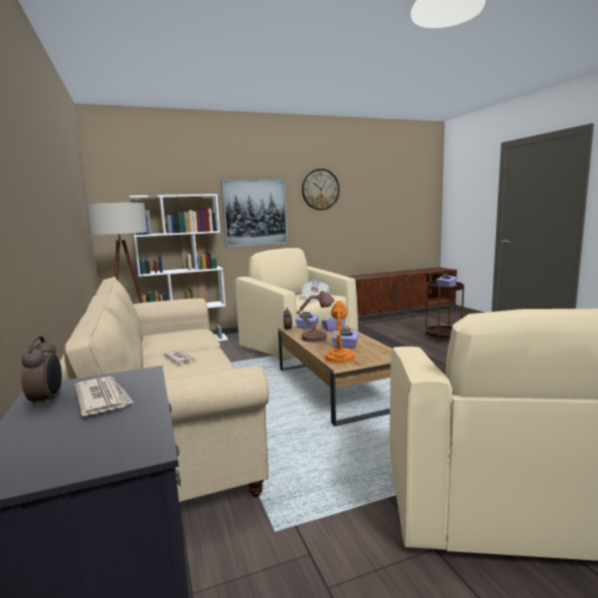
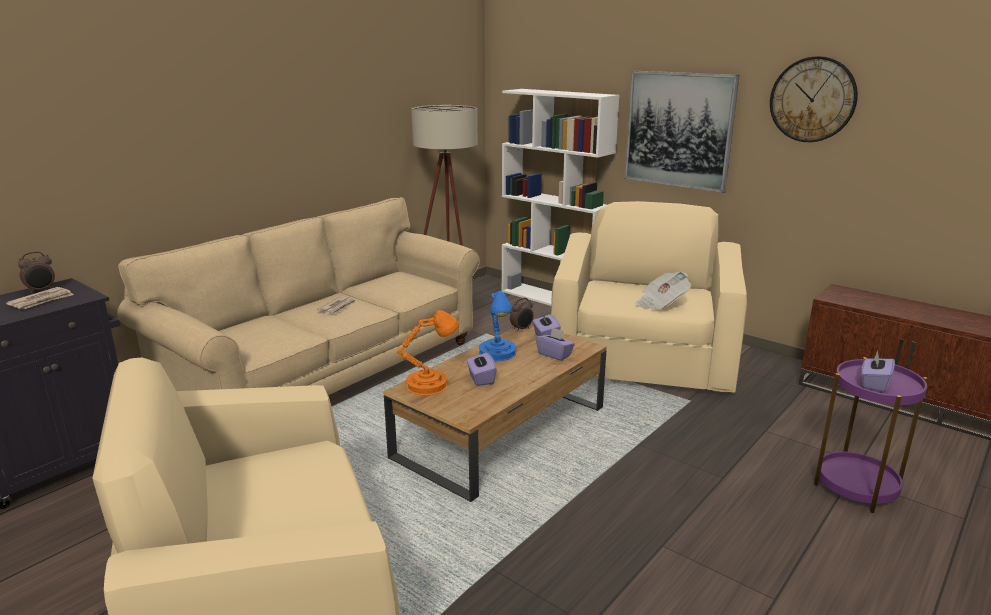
camera: 60 degrees right, 10 degrees up
brown table lamp [297,291,335,342] -> blue table lamp [479,291,516,361]
brown side table [425,281,464,342] -> purple side table [814,357,928,513]

